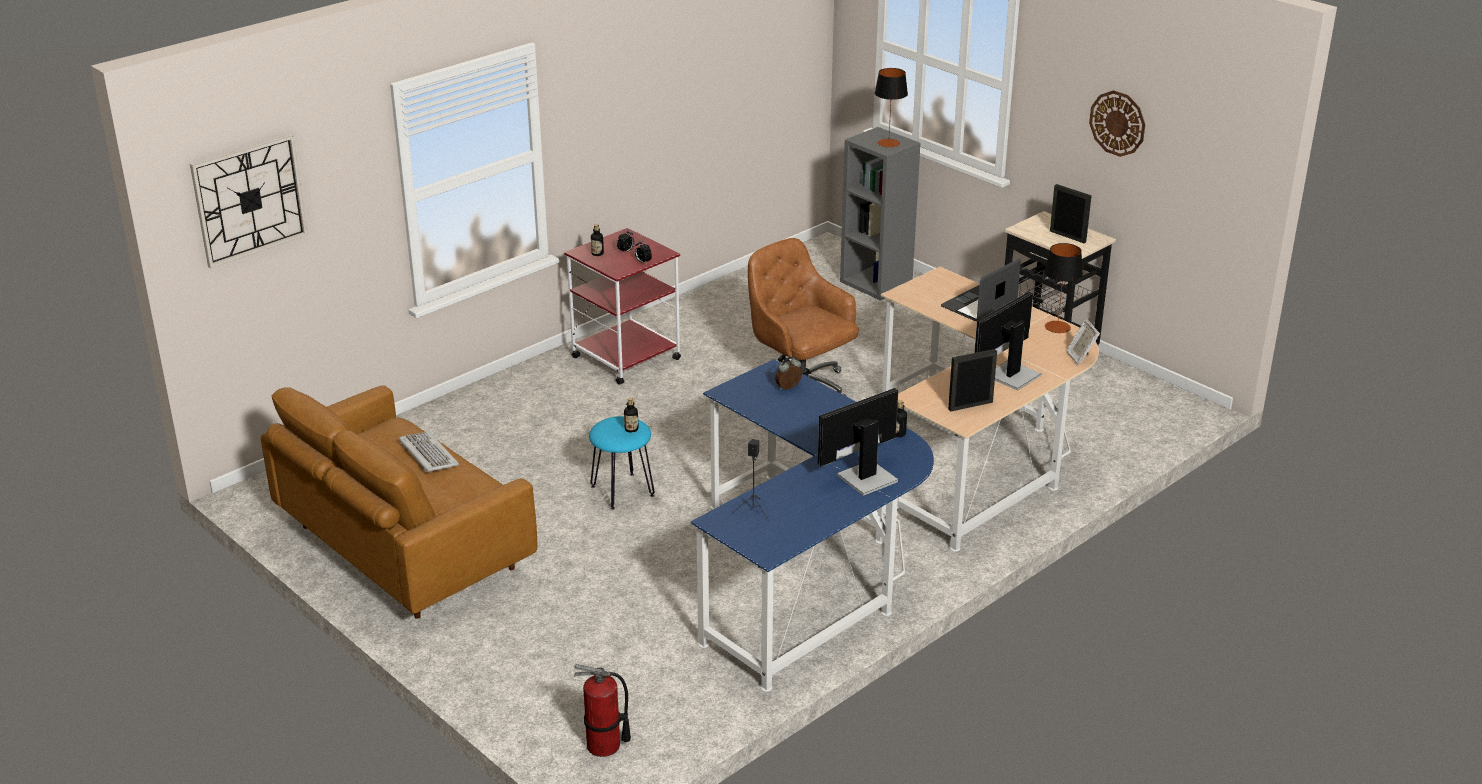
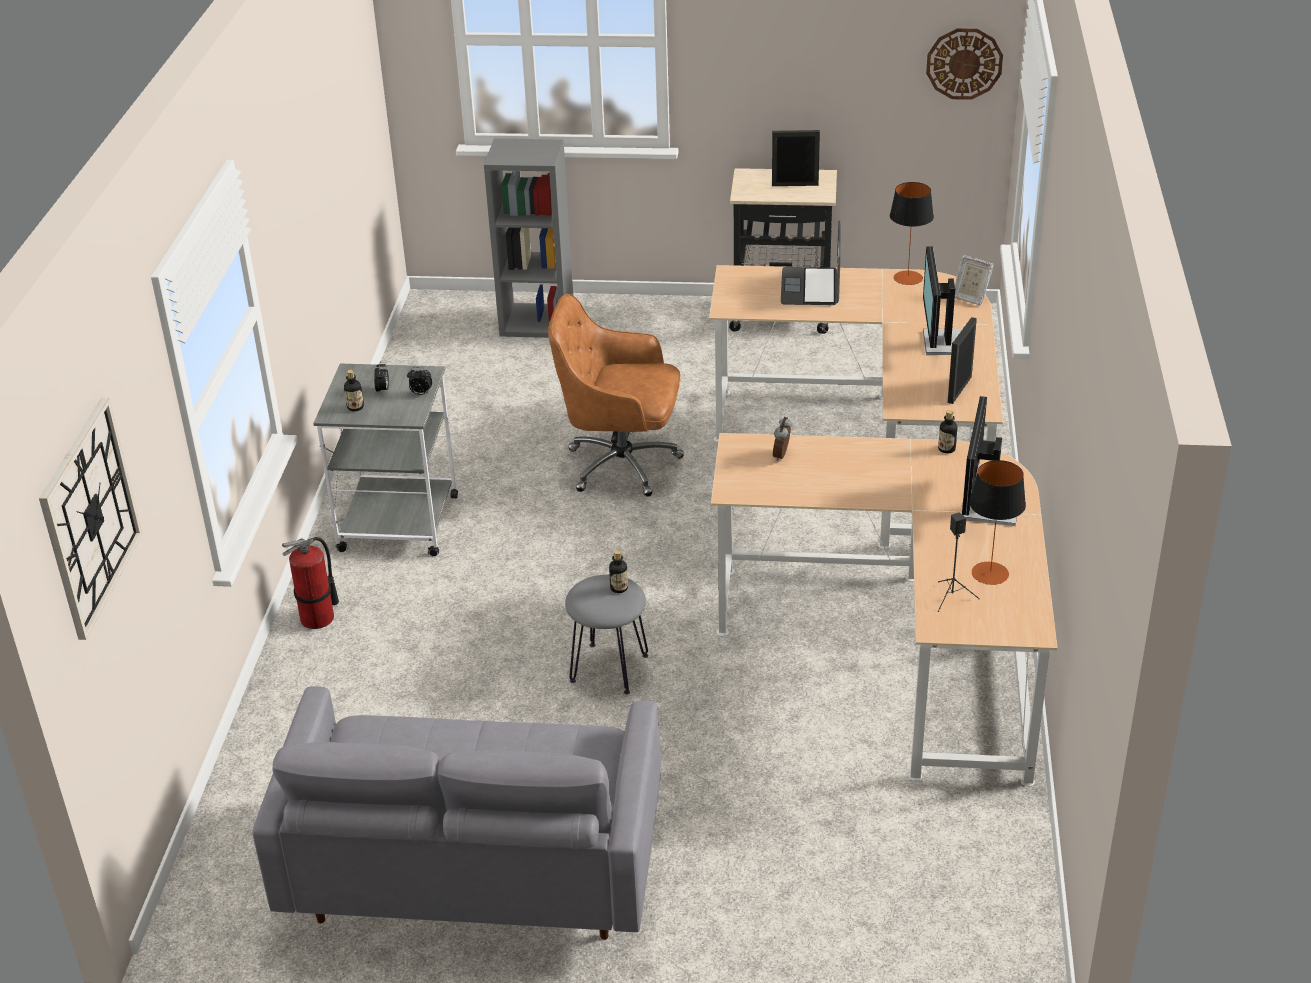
camera: 40 degrees left, 5 degrees up
brown sofa [261,385,537,619] -> grey sofa [252,686,661,940]
keyboard [399,431,459,473] -> none
red cart [564,228,681,385] -> grey cart [313,364,458,556]
fire extinguisher [574,664,631,757] -> fire extinguisher moved to [282,537,339,629]
turquoise stool [589,416,655,510] -> grey stool [565,575,648,694]
blue desk [691,359,934,692] -> beige desk [711,433,1058,787]
table lamp [875,68,908,147] -> table lamp moved to [969,460,1026,585]
wall clock [1089,90,1145,157] -> wall clock moved to [926,28,1003,100]

